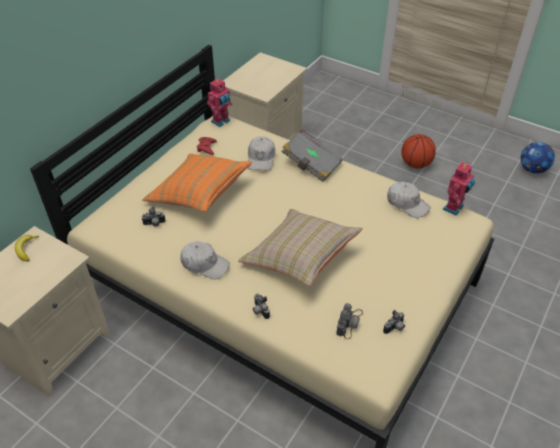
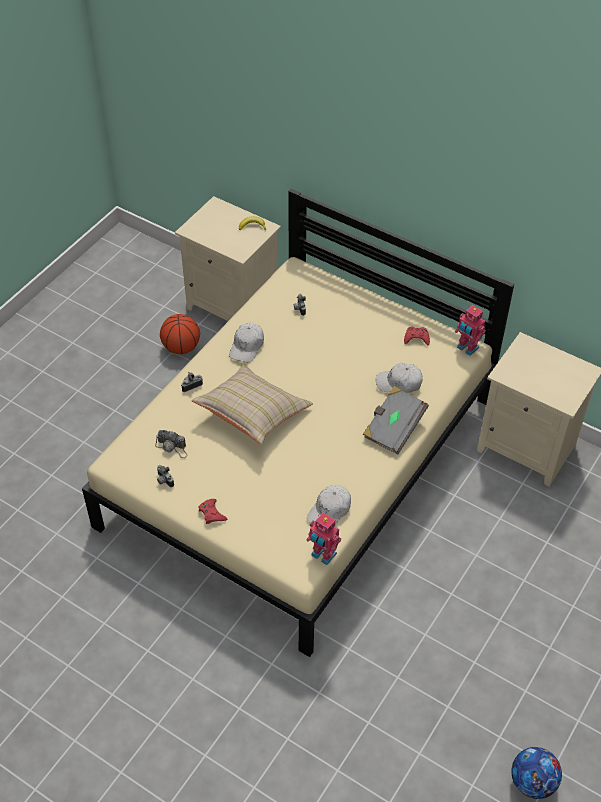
camera: 90 degrees right, 5 degrees up
orange pillow [142,153,252,212] -> none
basketball [401,134,436,168] -> basketball moved to [160,314,200,354]
none -> red game controller [199,499,227,524]

